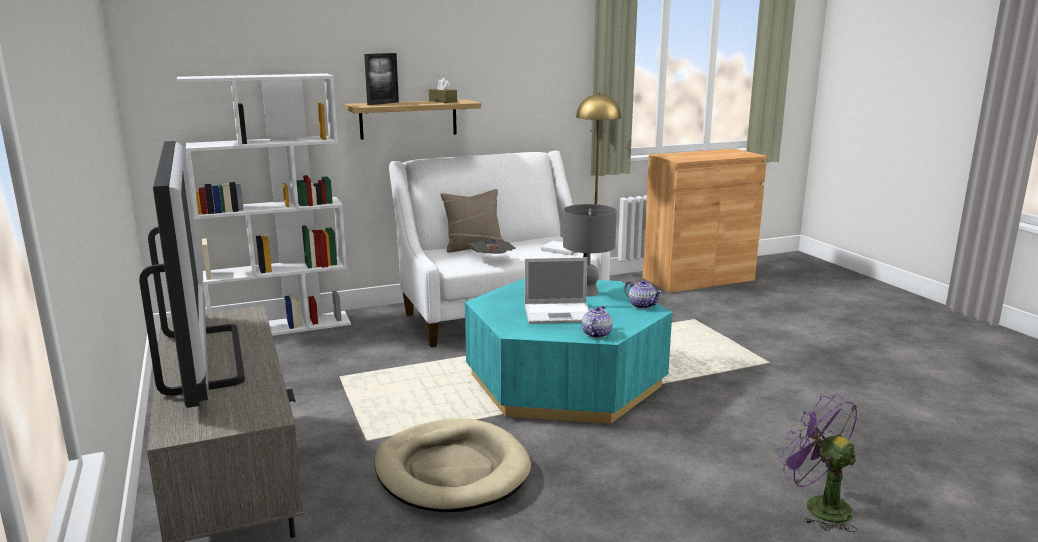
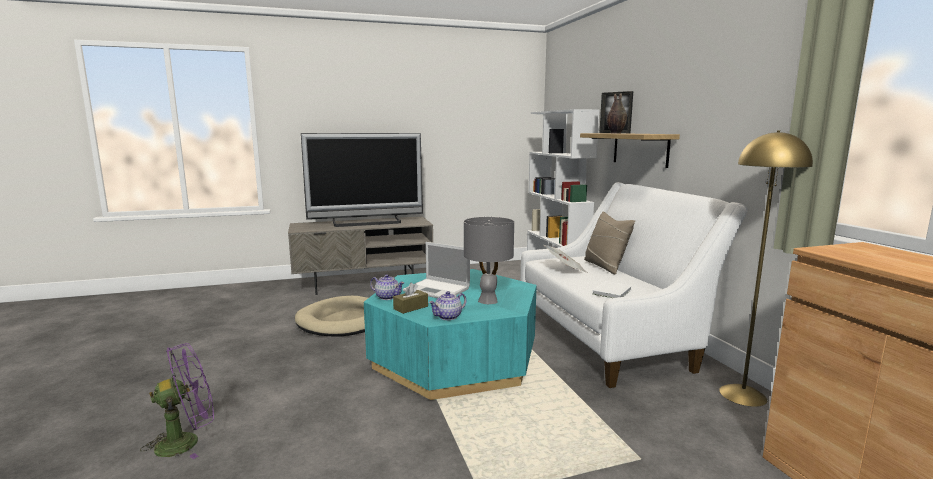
camera: 95 degrees right, 5 degrees down
brown tissue box [429,78,457,103] -> brown tissue box moved to [393,283,428,314]
laptop [525,257,589,324] -> laptop turned 60 degrees counterclockwise [403,242,470,298]
none -> vase [607,93,627,134]

